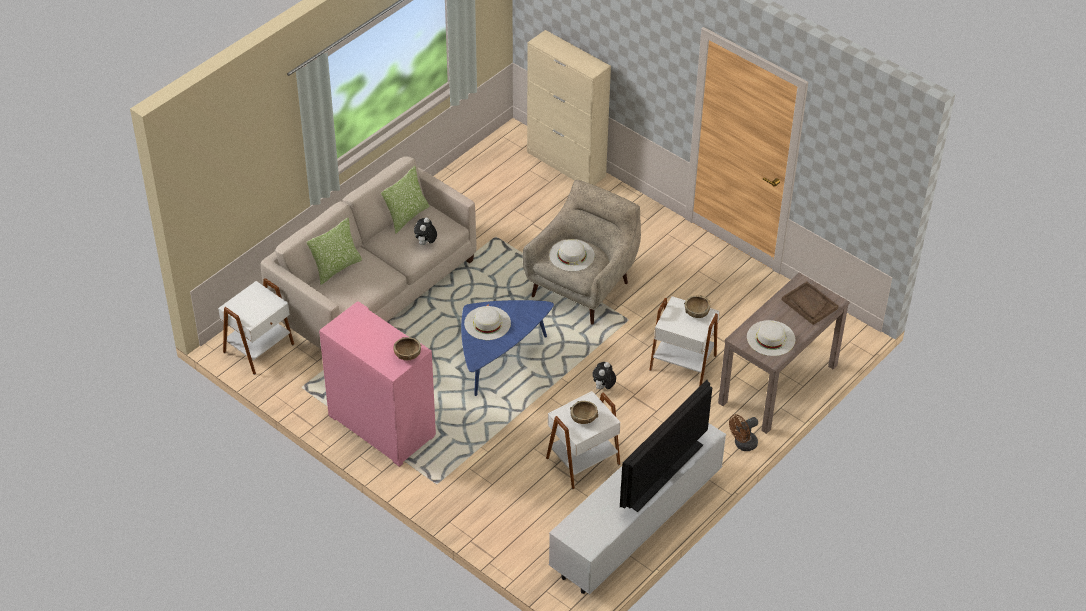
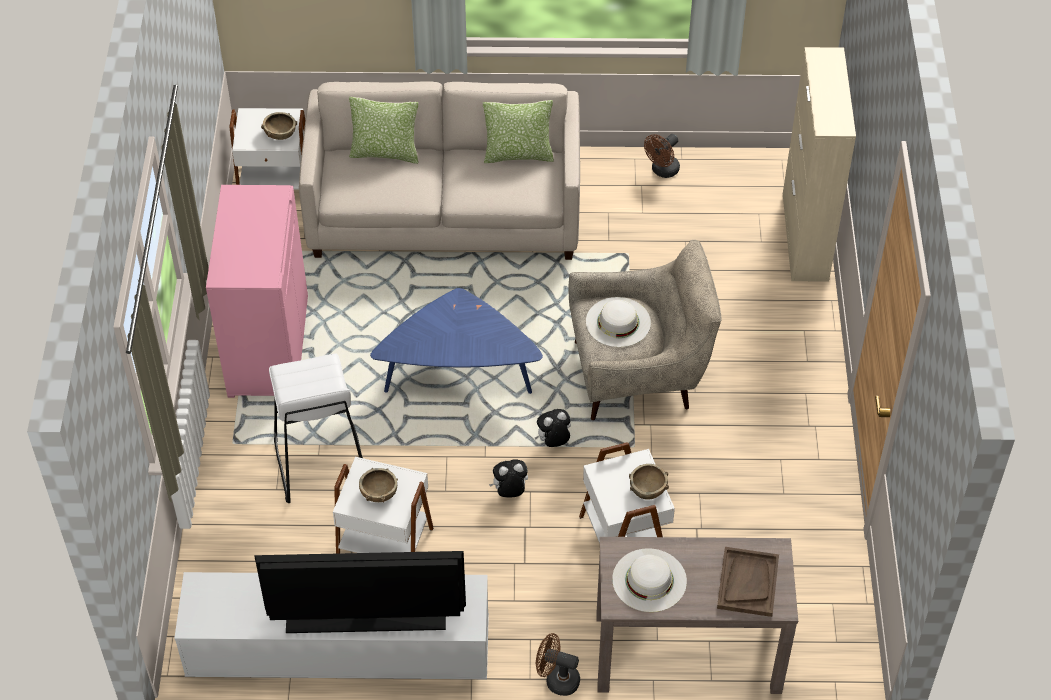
camera: 50 degrees right, 5 degrees up
brown bowl [393,337,421,360] -> brown bowl moved to [261,112,297,140]
plush toy [414,217,437,245] -> plush toy moved to [535,409,571,447]
white hat [464,306,511,340] -> none
none -> white stool [269,353,363,503]
none -> brown fan [644,134,680,178]

